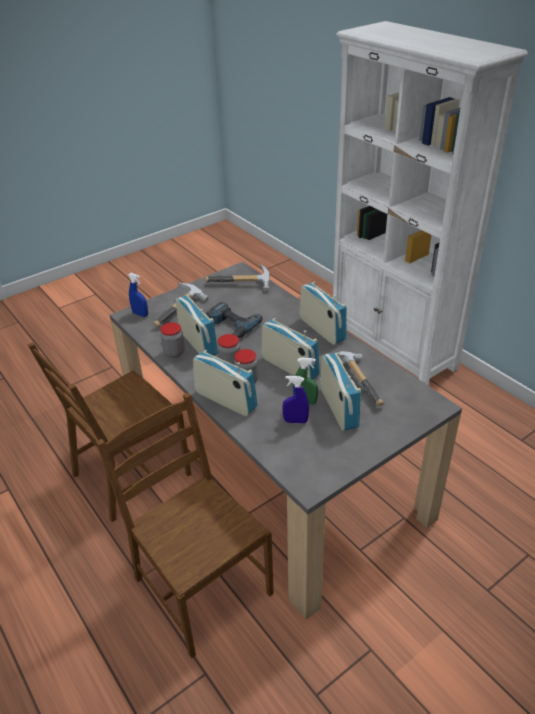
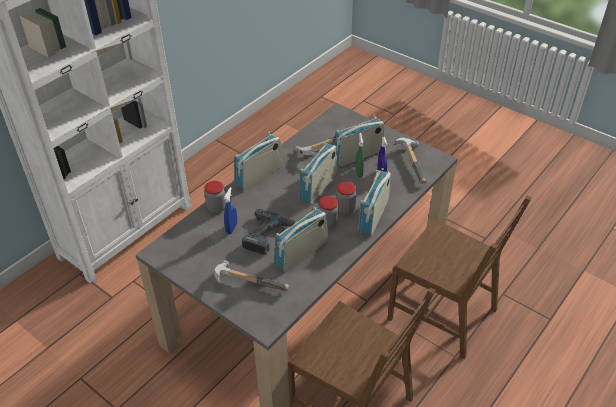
camera: 105 degrees left, 5 degrees up
brown chair [96,392,274,658] -> brown chair turned 90 degrees counterclockwise [387,196,532,359]
blue spray bottle [128,273,148,317] -> blue spray bottle moved to [224,187,237,234]
jar [160,322,185,358] -> jar moved to [204,181,226,213]
hammer [205,263,270,291] -> hammer moved to [393,137,427,184]

